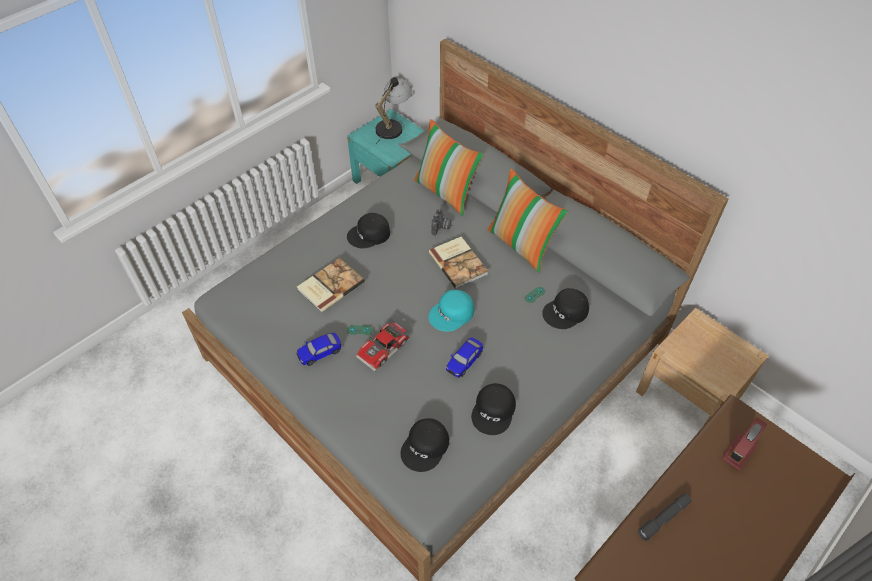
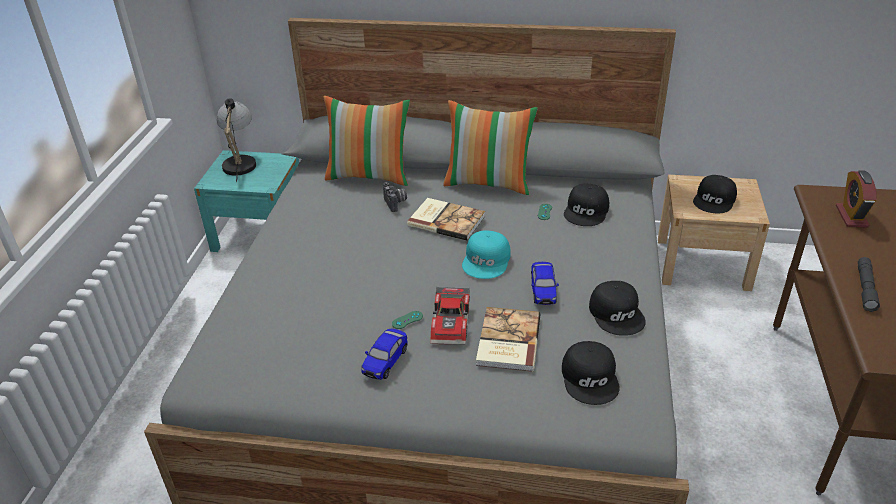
camera: 35 degrees left, 15 degrees down
book [297,258,365,313] -> book moved to [476,307,541,372]
black cap [347,213,390,249] -> black cap moved to [693,175,737,214]

